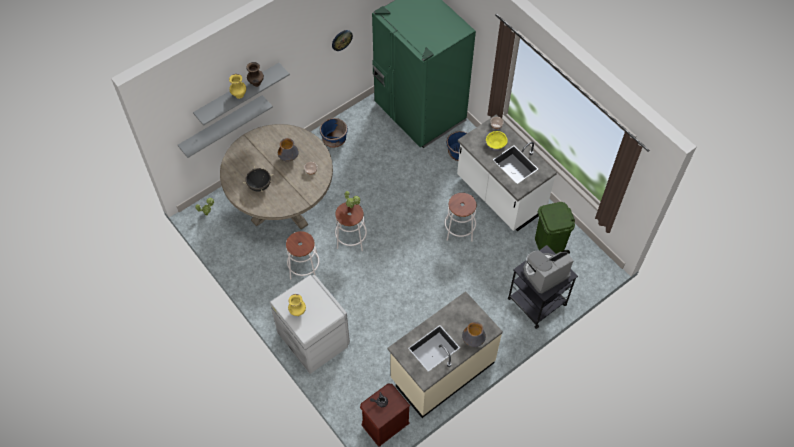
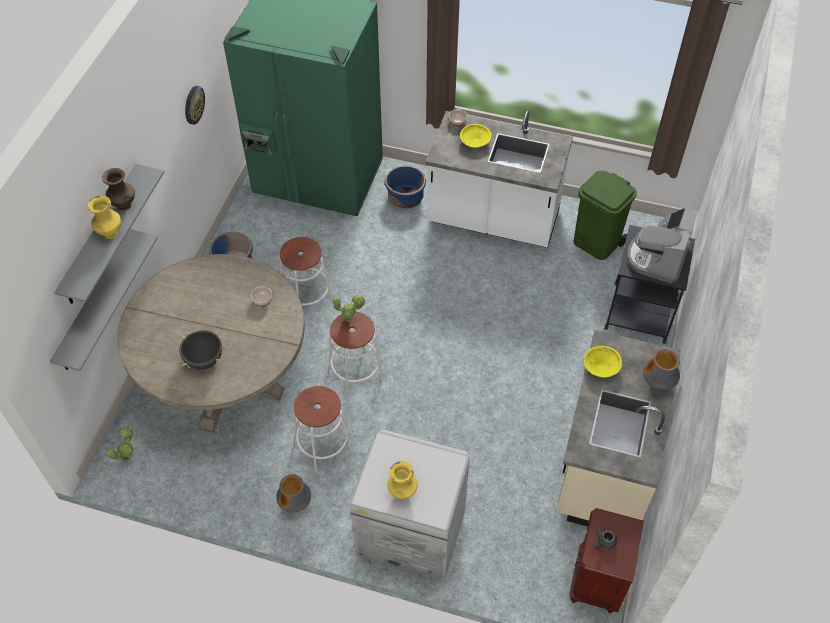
camera: 35 degrees left, 5 degrees down
vase [278,138,299,162] -> vase moved to [276,474,311,513]
white stool [445,193,476,241] -> white stool moved to [279,237,333,306]
none -> yellow bowl [584,346,622,378]

